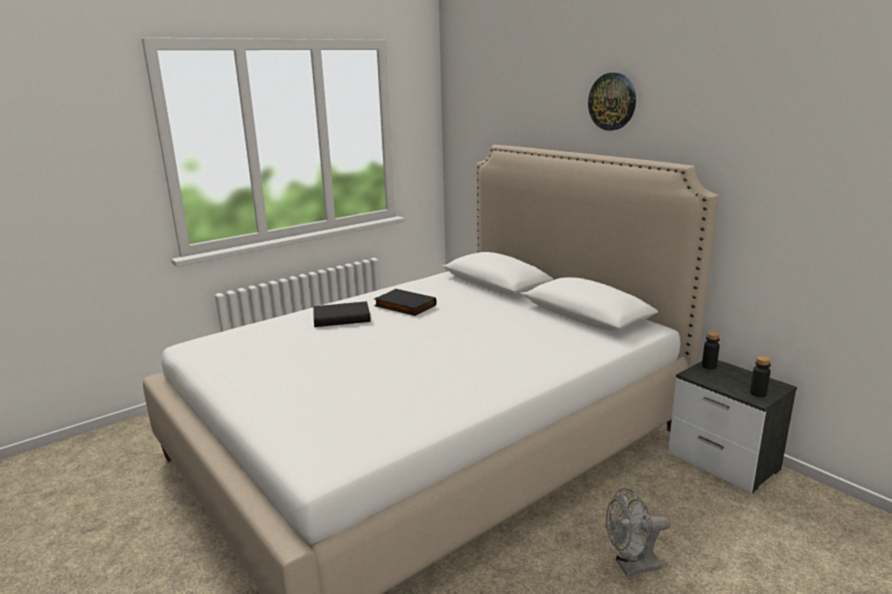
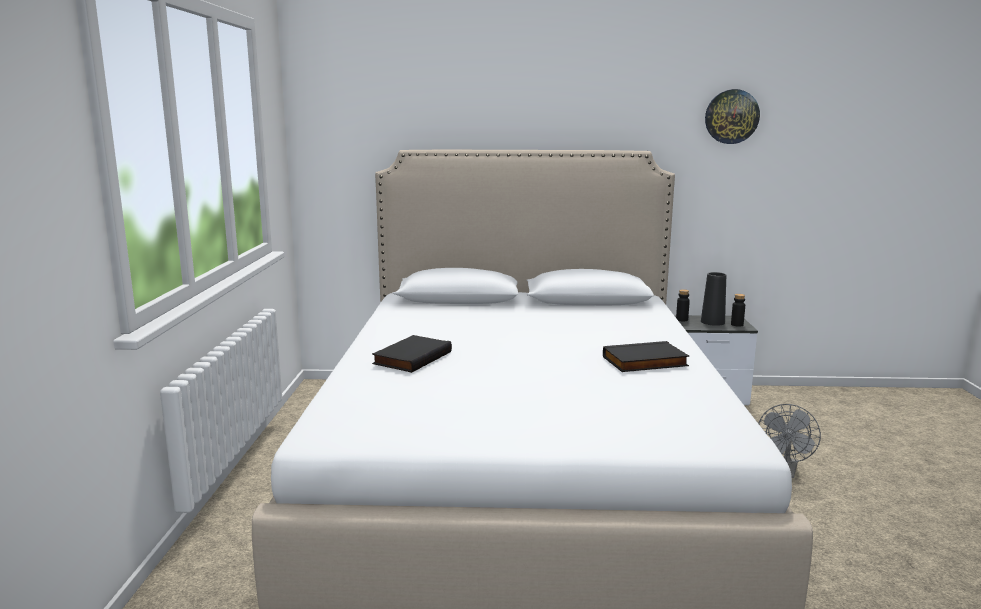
camera: 50 degrees left, 5 degrees down
black book [374,289,436,316] -> black book moved to [603,341,689,372]
wall clock [588,73,636,131] -> wall clock moved to [705,89,760,144]
none -> black vase [701,272,726,326]

